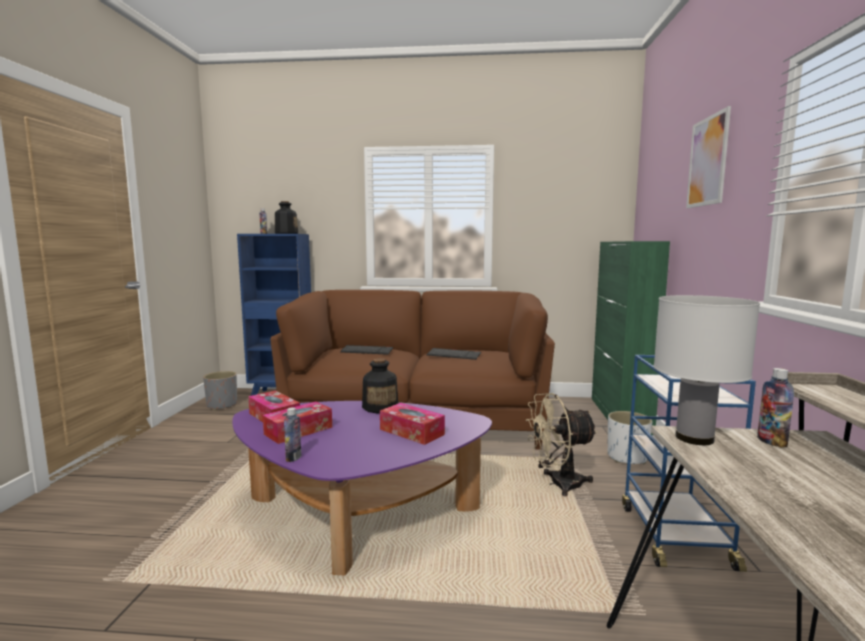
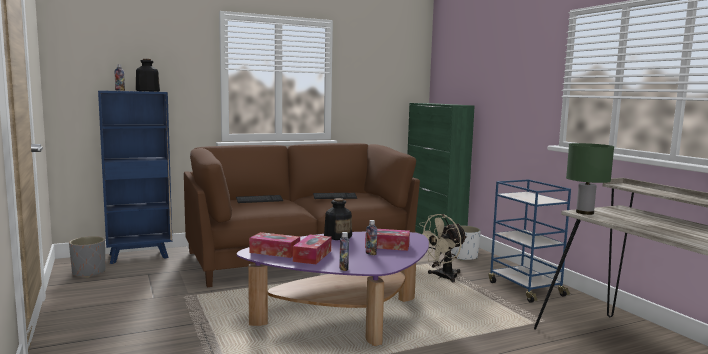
camera: 30 degrees left, 0 degrees up
white table lamp [654,295,760,445] -> green table lamp [566,143,614,215]
picture [686,106,731,208] -> none
bottle [757,368,794,448] -> bottle moved to [366,220,377,255]

